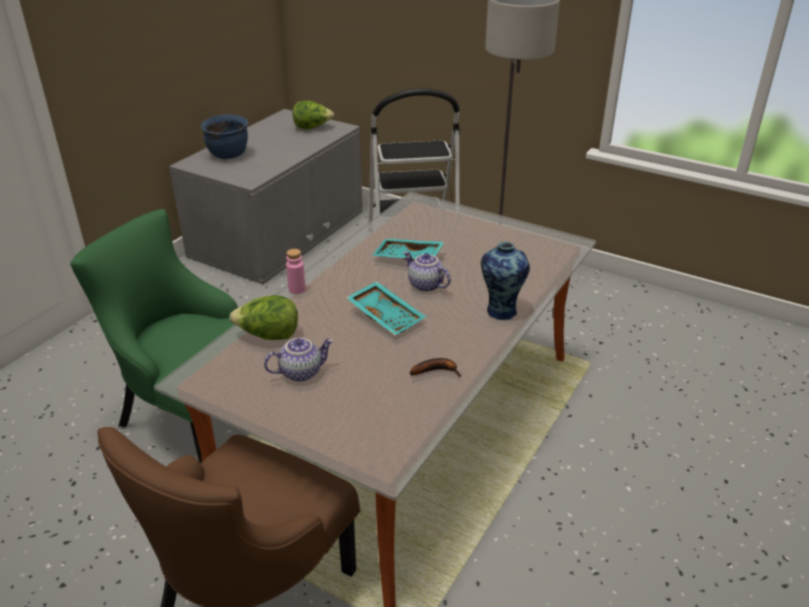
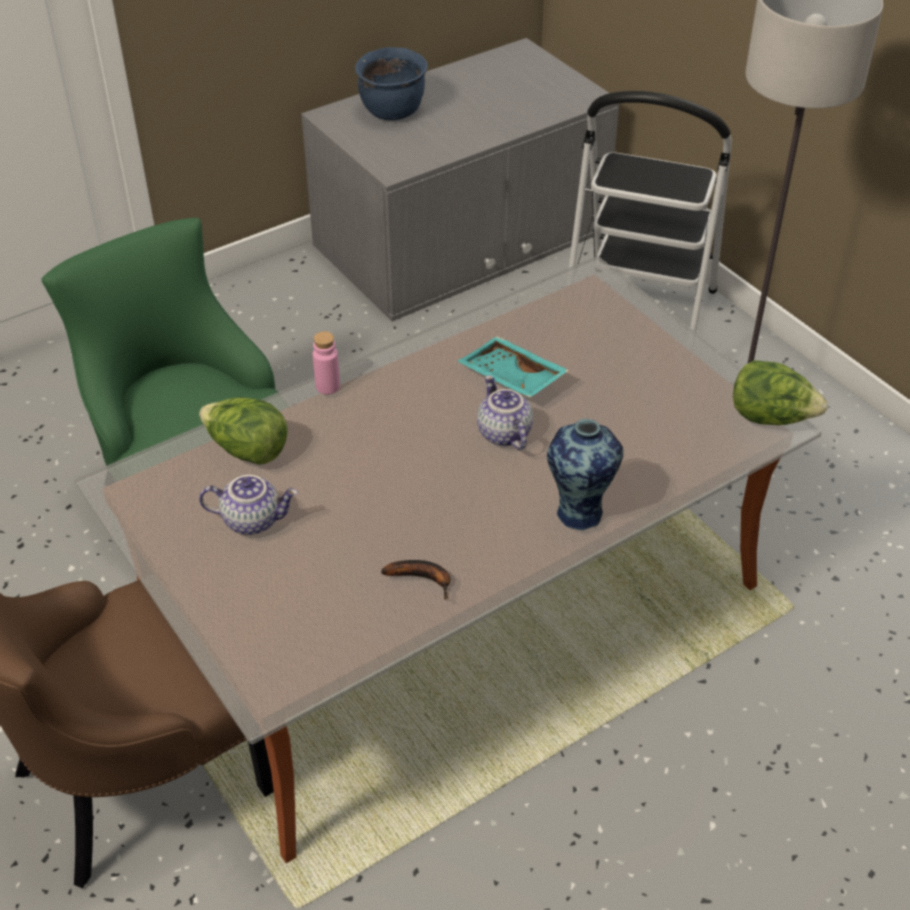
camera: 25 degrees right, 10 degrees up
lettuce [293,100,334,129] -> lettuce moved to [733,360,828,425]
turquoise tray [346,281,426,336] -> none

